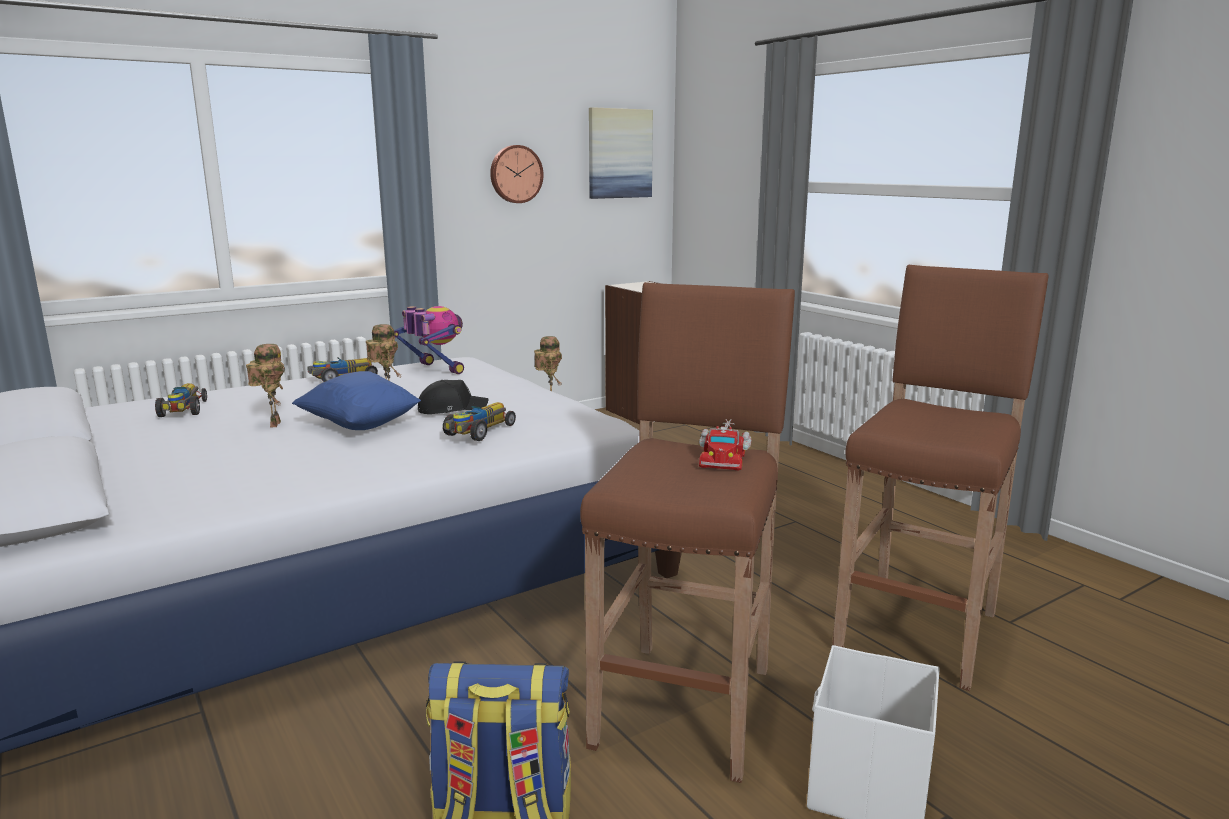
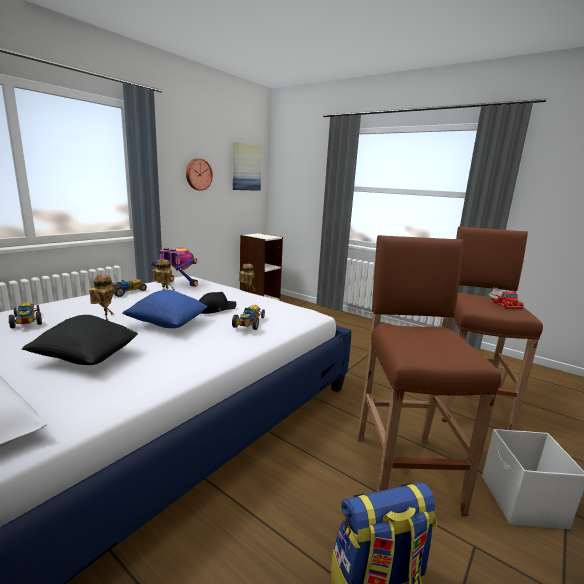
camera: 20 degrees left, 0 degrees up
toy truck [699,419,751,470] -> toy truck moved to [488,288,524,309]
none -> black pillow [22,315,138,365]

